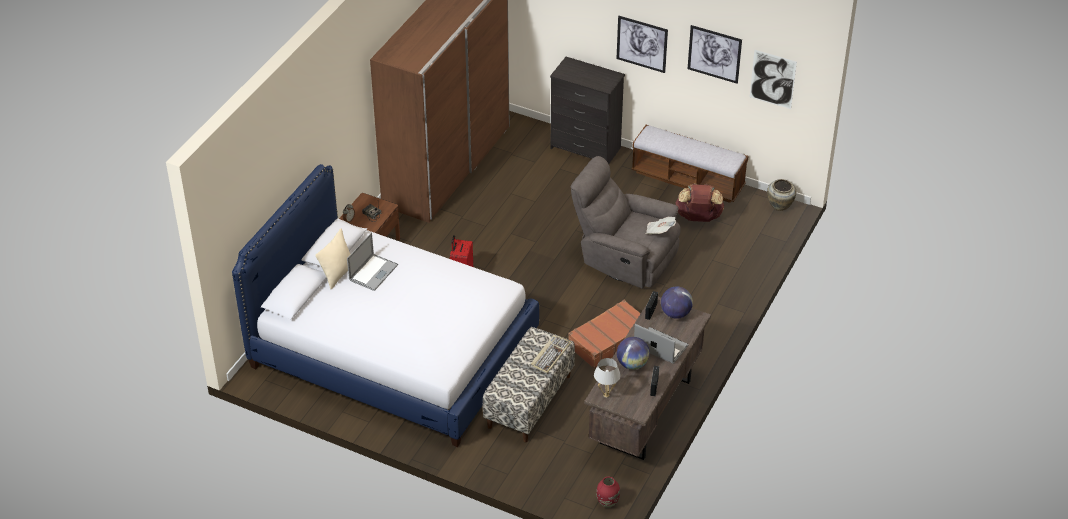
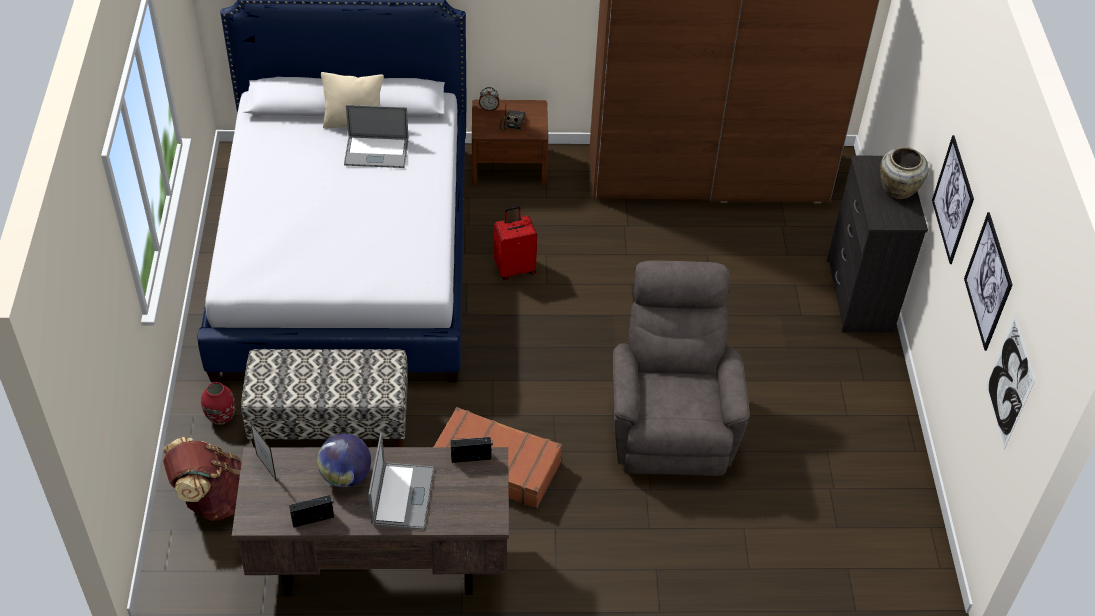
camera: 60 degrees right, 5 degrees up
keyboard [530,335,571,374] -> none
white table lamp [594,358,621,398] -> picture frame [250,422,277,482]
red vase [596,477,620,508] -> red vase moved to [201,382,236,425]
bench [631,125,748,203] -> none
newspaper [646,217,676,234] -> none
globe [661,287,693,319] -> none
brown backpack [676,183,724,222] -> brown backpack moved to [163,437,242,521]
beige vase [767,179,796,211] -> beige vase moved to [880,147,928,199]

